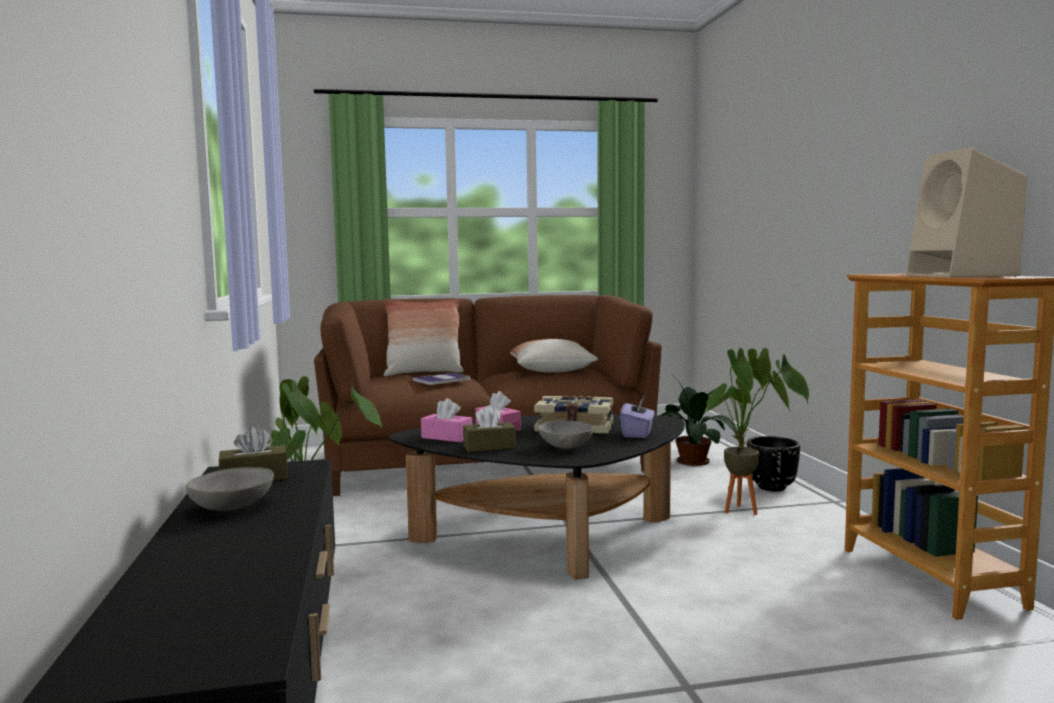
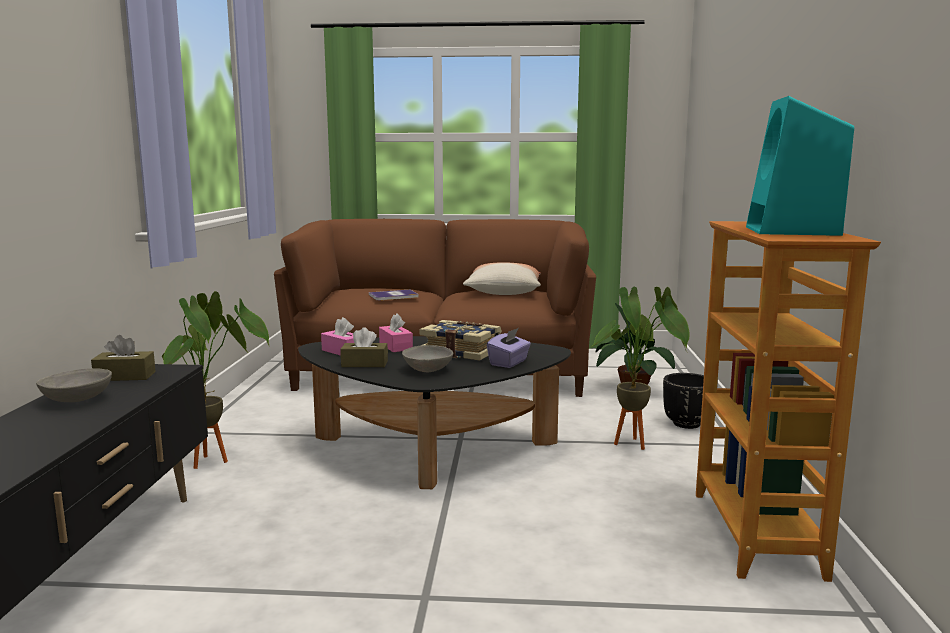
camera: 15 degrees right, 5 degrees up
pillow [384,299,464,376] -> none
beige speaker [906,147,1027,277] -> turquoise speaker [746,96,854,236]

